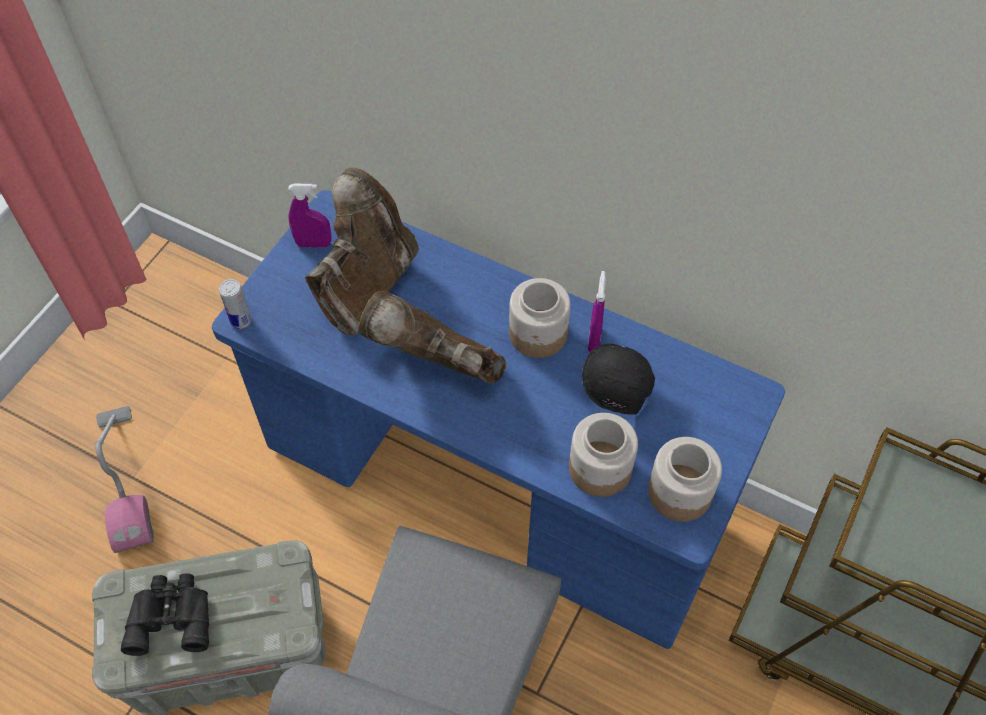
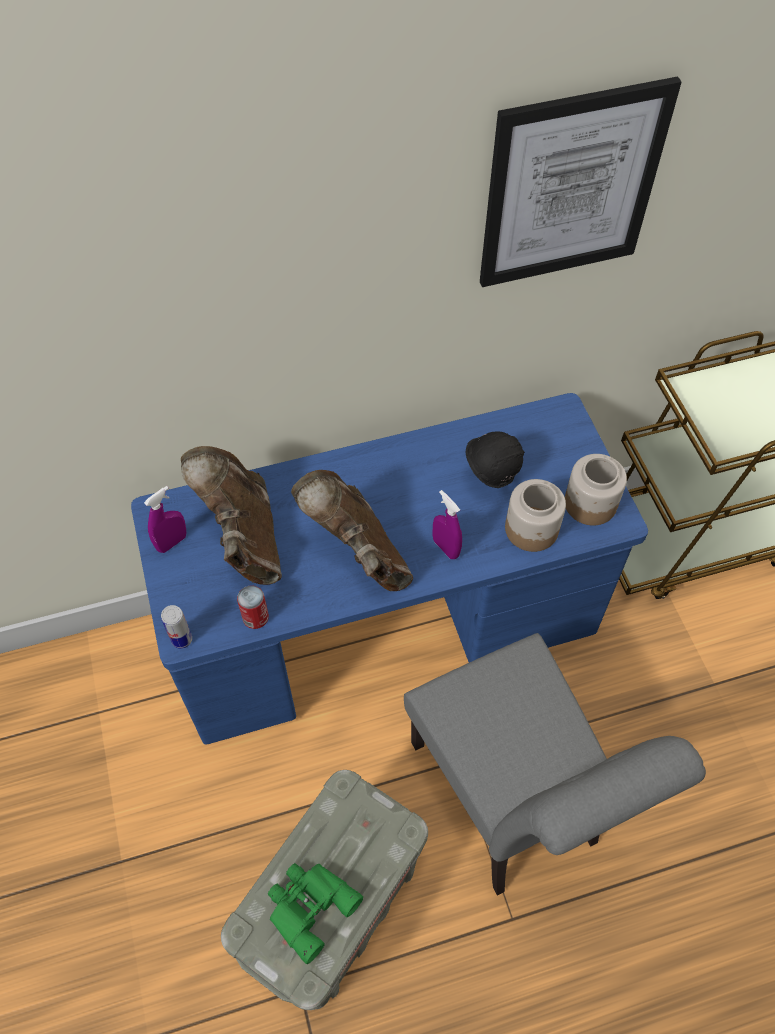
camera: 45 degrees left, 0 degrees up
vacuum cleaner [95,406,154,553] -> none
black binoculars [121,574,209,656] -> green binoculars [268,863,363,964]
brown boot [358,290,506,384] -> brown boot turned 75 degrees clockwise [291,470,413,591]
jar [509,278,571,358] -> none
purple spray bottle [588,271,606,352] -> purple spray bottle moved to [432,490,462,559]
none -> can [237,586,269,629]
none -> picture [480,76,682,287]

